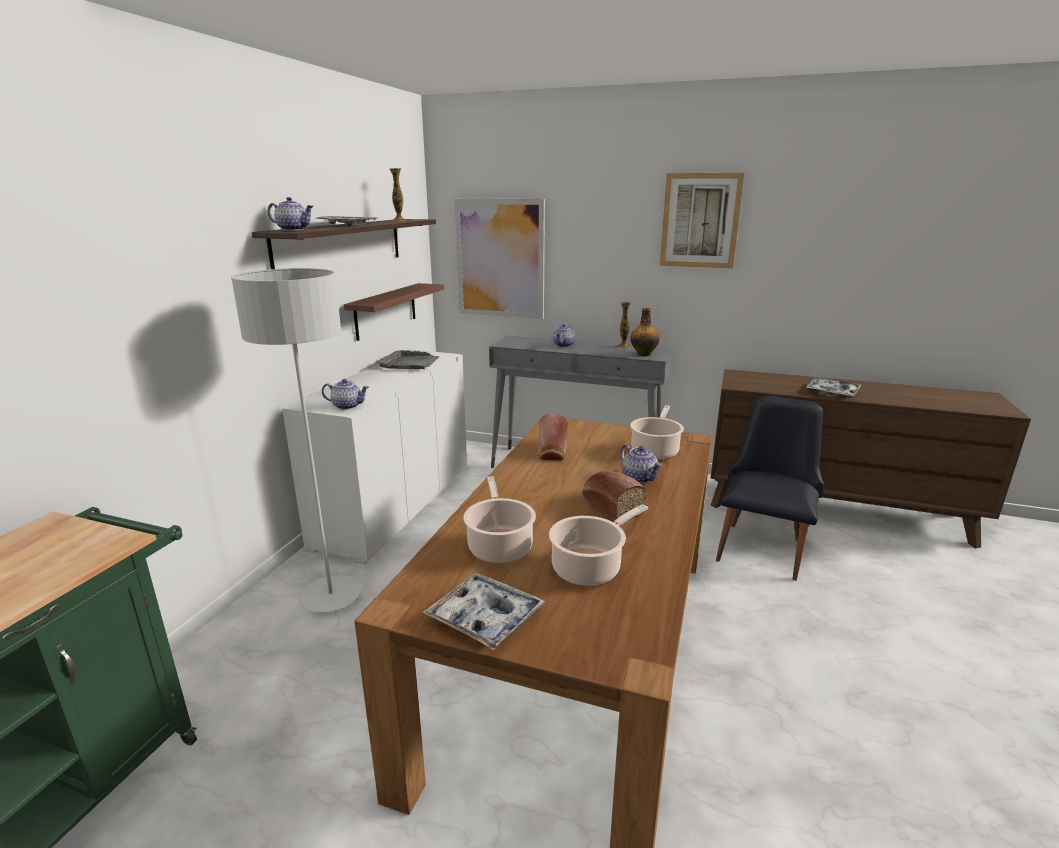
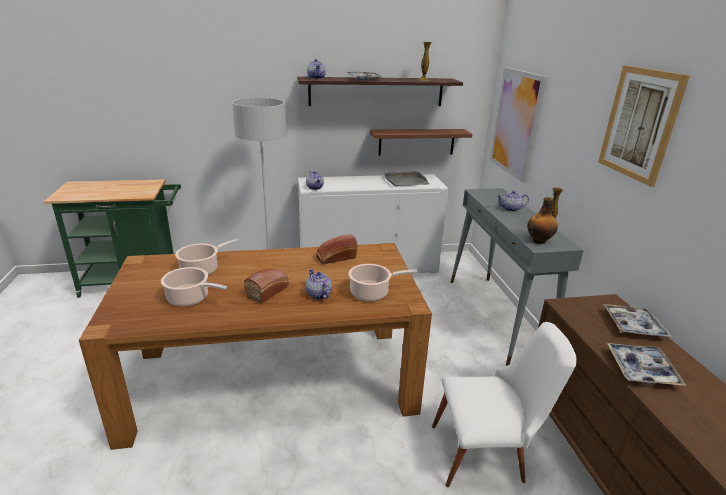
camera: 60 degrees right, 5 degrees up
tray [422,573,545,650] -> tray moved to [603,304,672,337]
teapot [621,444,662,483] -> teapot turned 120 degrees clockwise [305,269,332,300]
black chair [716,396,824,581] -> white chair [432,322,577,487]

